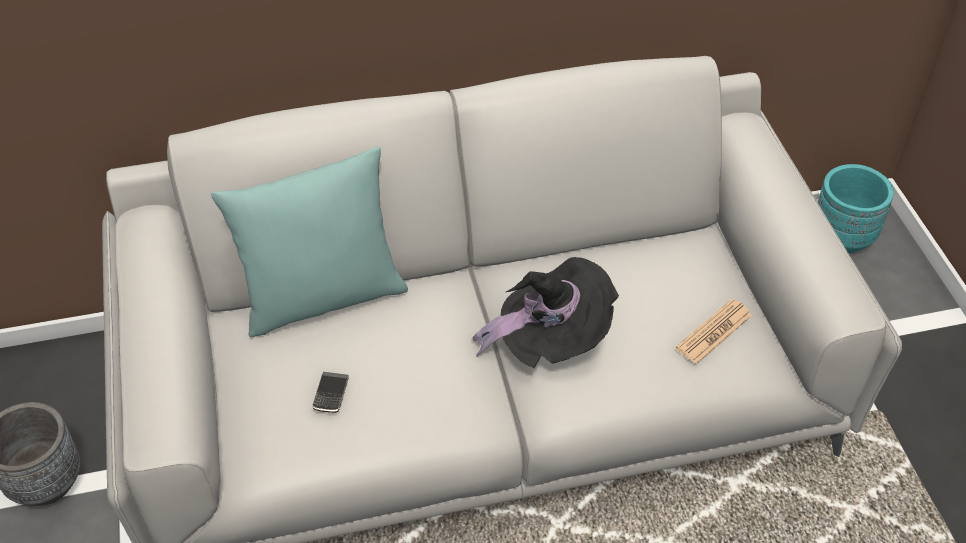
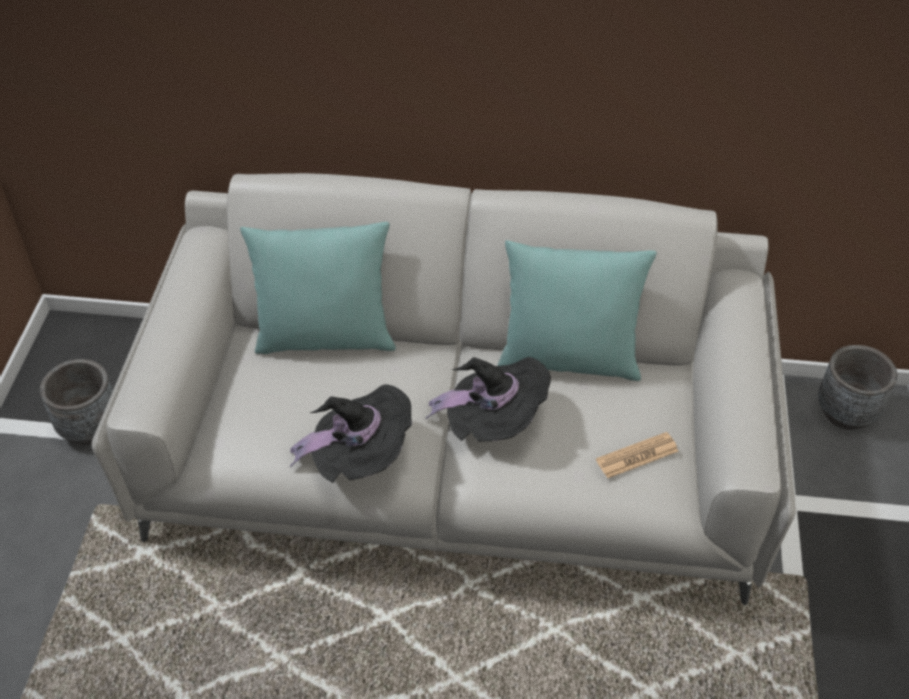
camera: 20 degrees right, 0 degrees up
phone [312,372,349,413] -> none
turquoise planter [818,164,894,253] -> grey planter [818,345,897,430]
none -> black hat [290,384,412,483]
none -> turquoise pillow [497,240,657,381]

